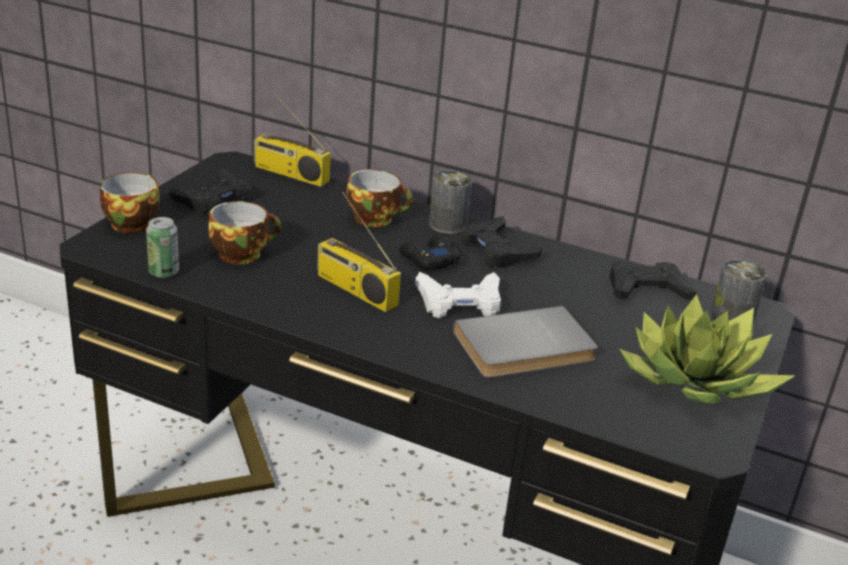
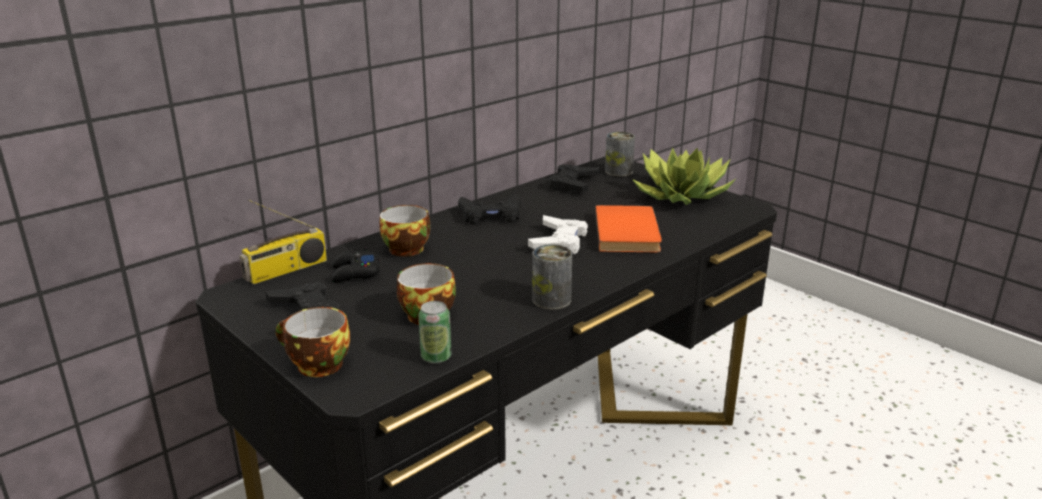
camera: 65 degrees left, 5 degrees down
radio [317,192,401,312] -> none
black game controller [399,235,460,270] -> black game controller moved to [331,247,380,283]
can [429,170,472,234] -> can moved to [532,244,573,310]
grey book [453,306,598,378] -> orange book [595,205,662,252]

